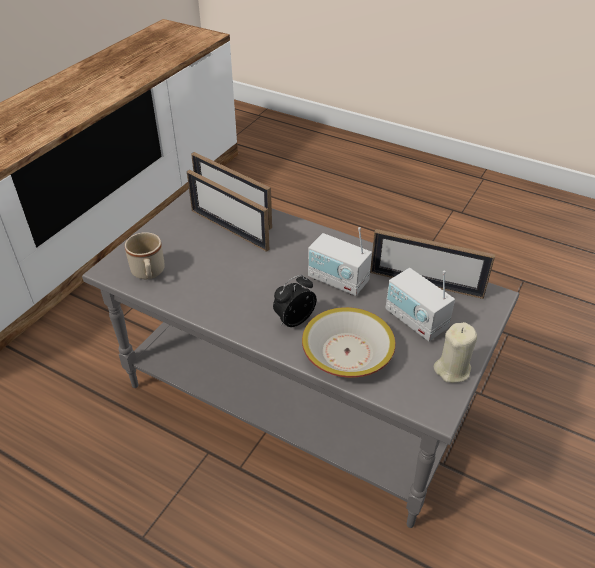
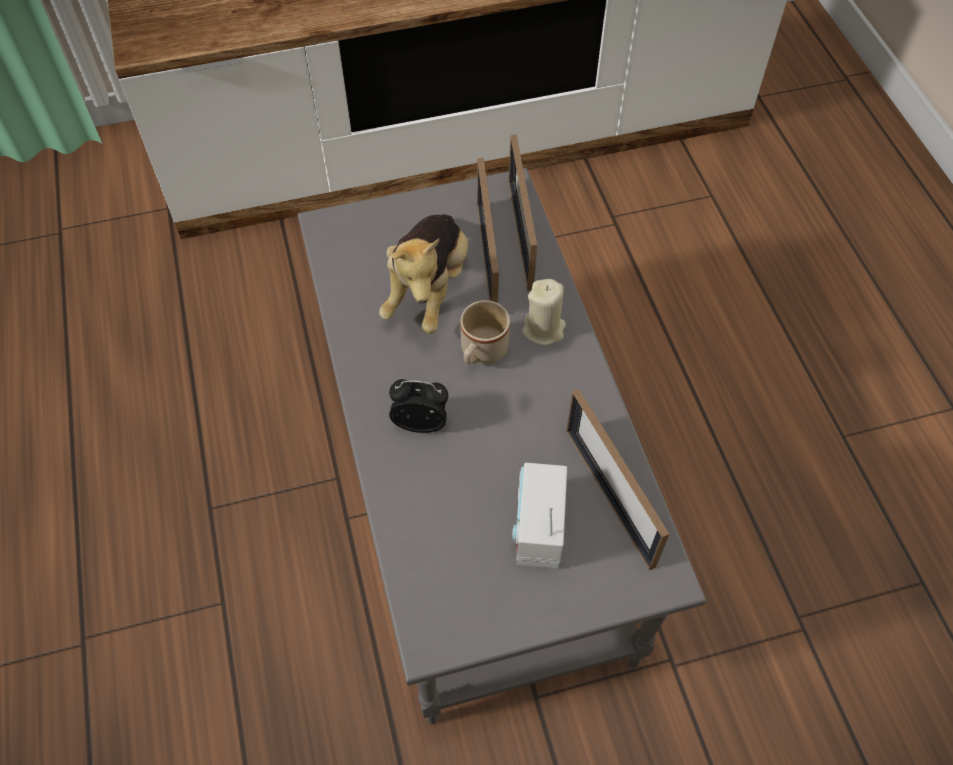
camera: 45 degrees right, 15 degrees up
beige mug [125,232,165,279] -> beige mug moved to [460,300,510,365]
bowl [302,307,395,378] -> none
radio [308,227,372,296] -> none
beige candle [434,322,477,383] -> beige candle moved to [522,279,566,346]
none -> plush toy [379,214,468,334]

